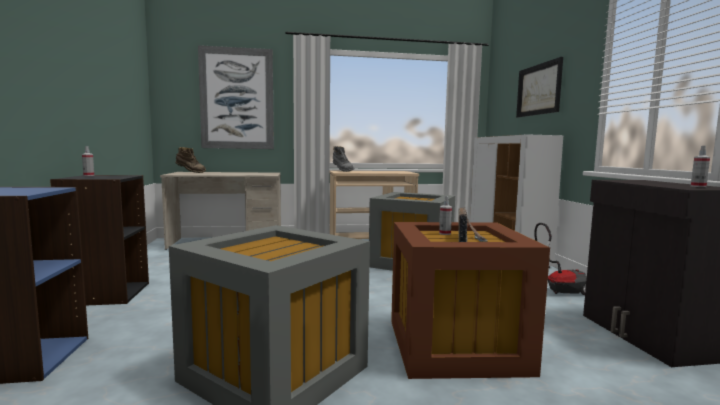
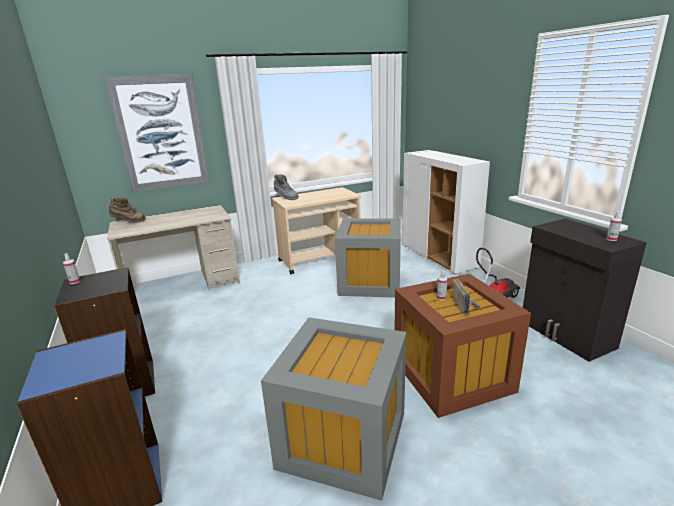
camera: 15 degrees left, 15 degrees up
picture [516,57,563,117] -> none

